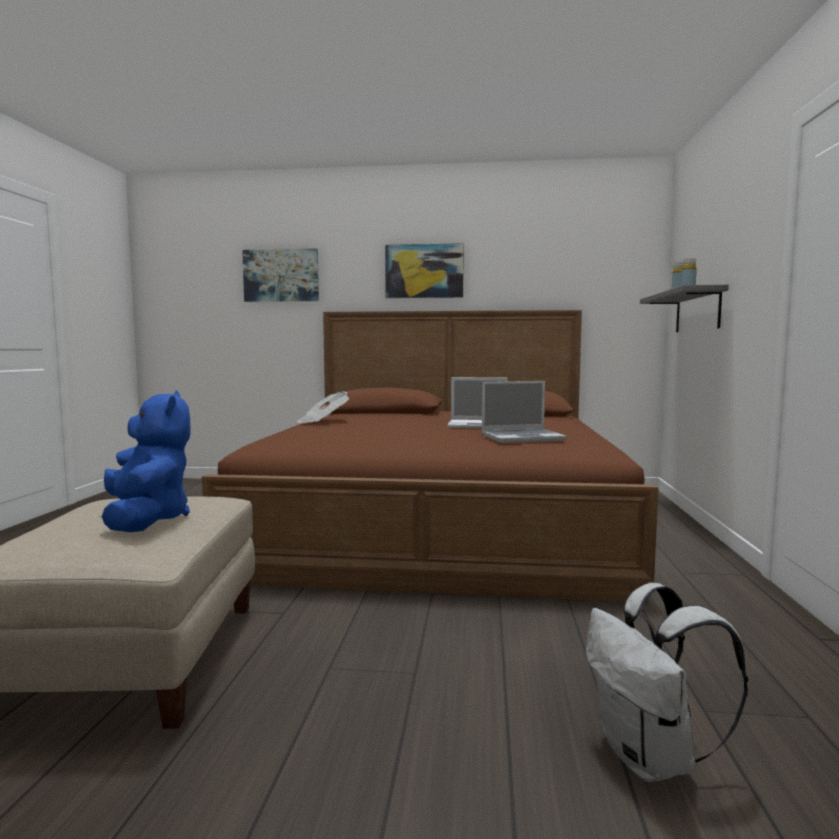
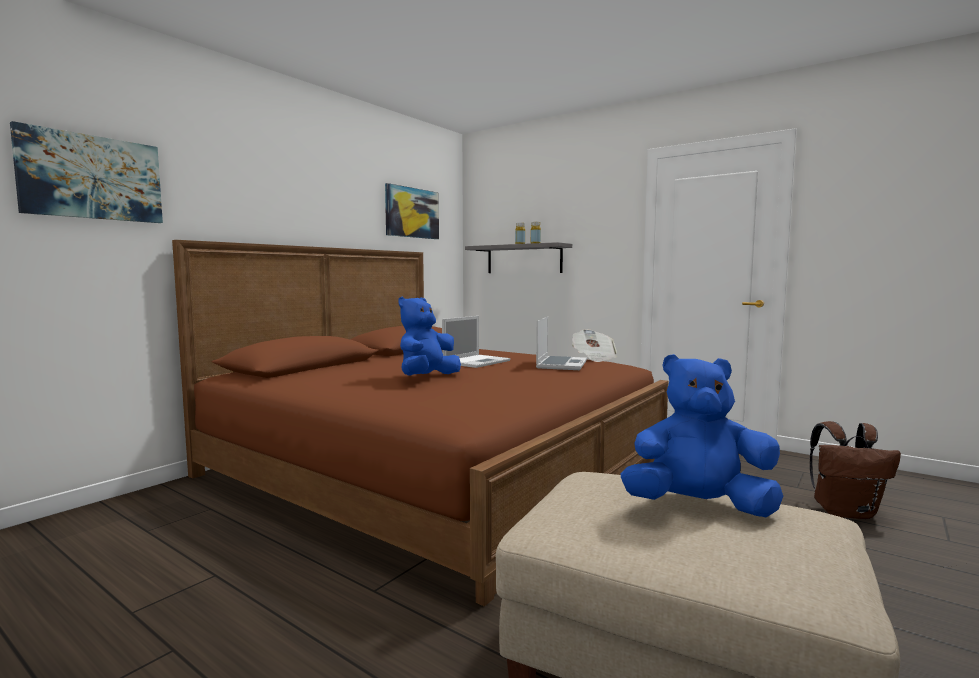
camera: 60 degrees left, 0 degrees up
newspaper [297,391,349,423] -> newspaper moved to [572,329,617,362]
picture [385,243,464,298] -> picture moved to [385,183,439,239]
white backpack [586,583,748,782] -> brown backpack [810,421,901,519]
none -> blue plush toy [398,297,461,376]

